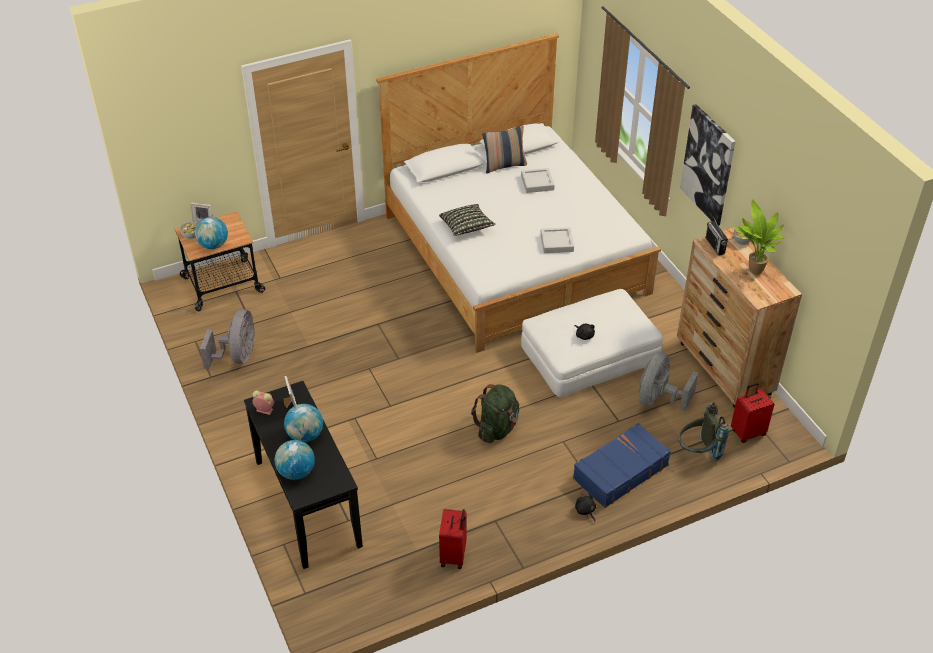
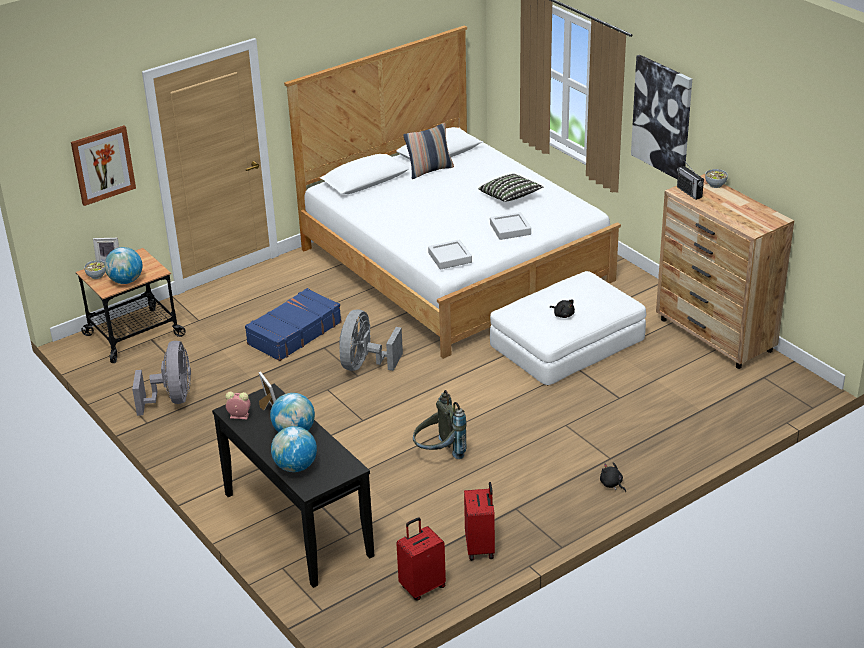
camera: 10 degrees left, 10 degrees down
pillow [439,204,496,236] -> pillow moved to [479,174,543,202]
green backpack [471,384,519,443] -> none
grey tray [521,168,555,193] -> grey tray moved to [428,239,472,270]
blue suitcase [573,423,671,508] -> blue suitcase moved to [245,288,342,361]
grey fan [639,352,698,411] -> grey fan moved to [339,310,403,371]
grey backpack [678,402,729,461] -> grey backpack moved to [413,390,467,459]
red suitcase [731,382,775,443] -> red suitcase moved to [396,517,446,600]
potted plant [733,200,787,275] -> none
none -> picture [71,125,136,206]

